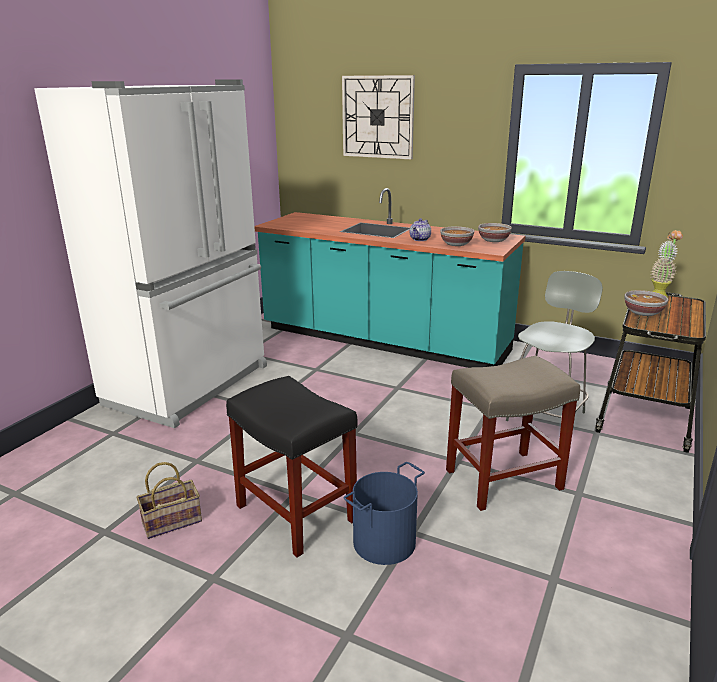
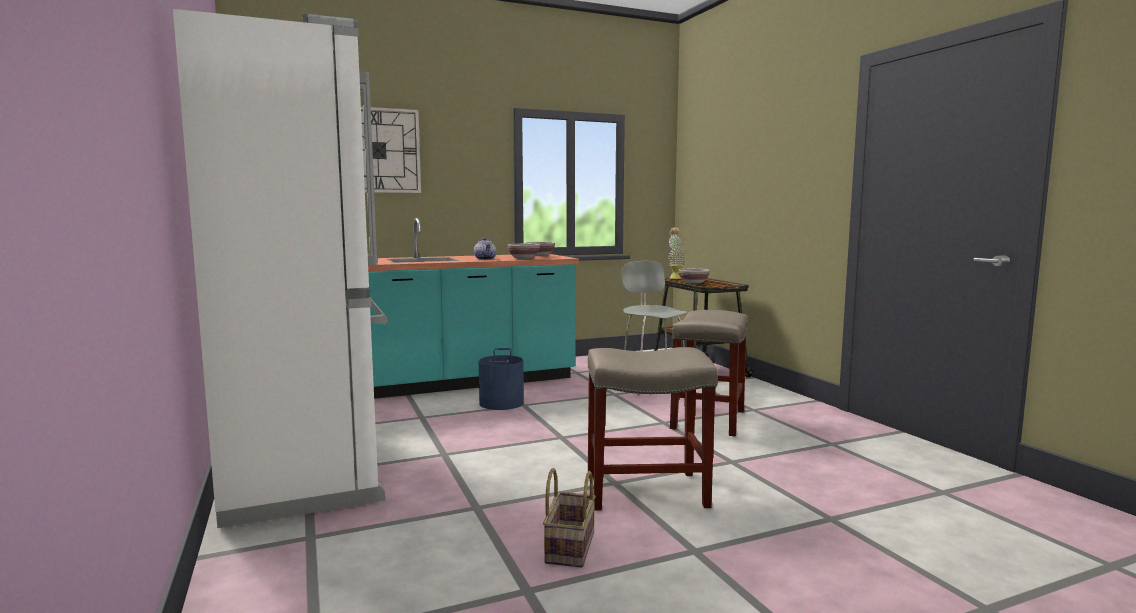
camera: 50 degrees left, 15 degrees down
black stool [226,376,358,557] -> beige stool [588,347,718,511]
blue bucket [344,462,425,565] -> blue bucket moved to [479,348,524,410]

